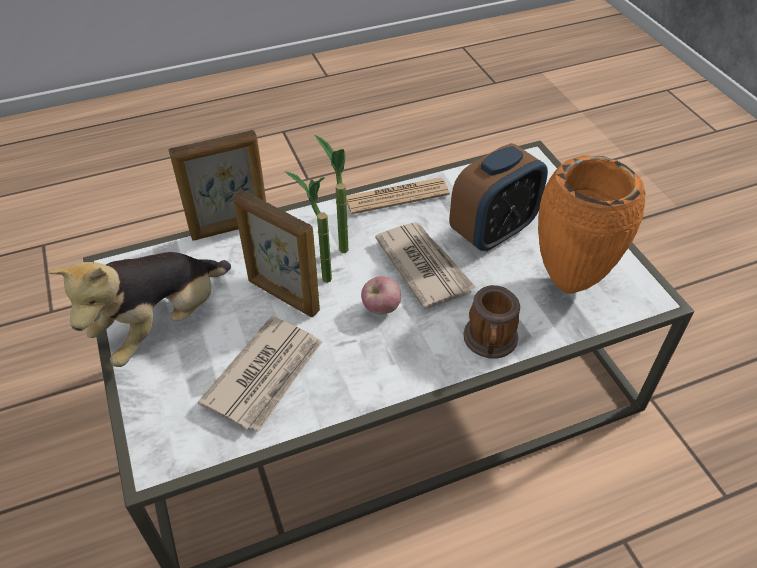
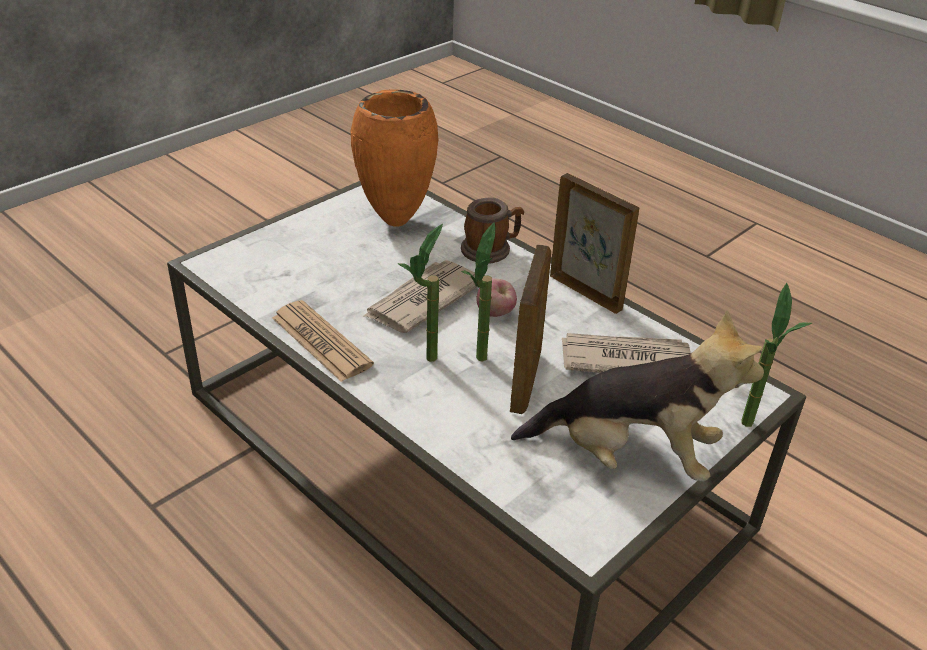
camera: 115 degrees left, 10 degrees down
picture frame [169,130,266,241] -> picture frame moved to [550,173,639,314]
alarm clock [449,143,548,252] -> none
none -> potted plant [741,283,812,427]

